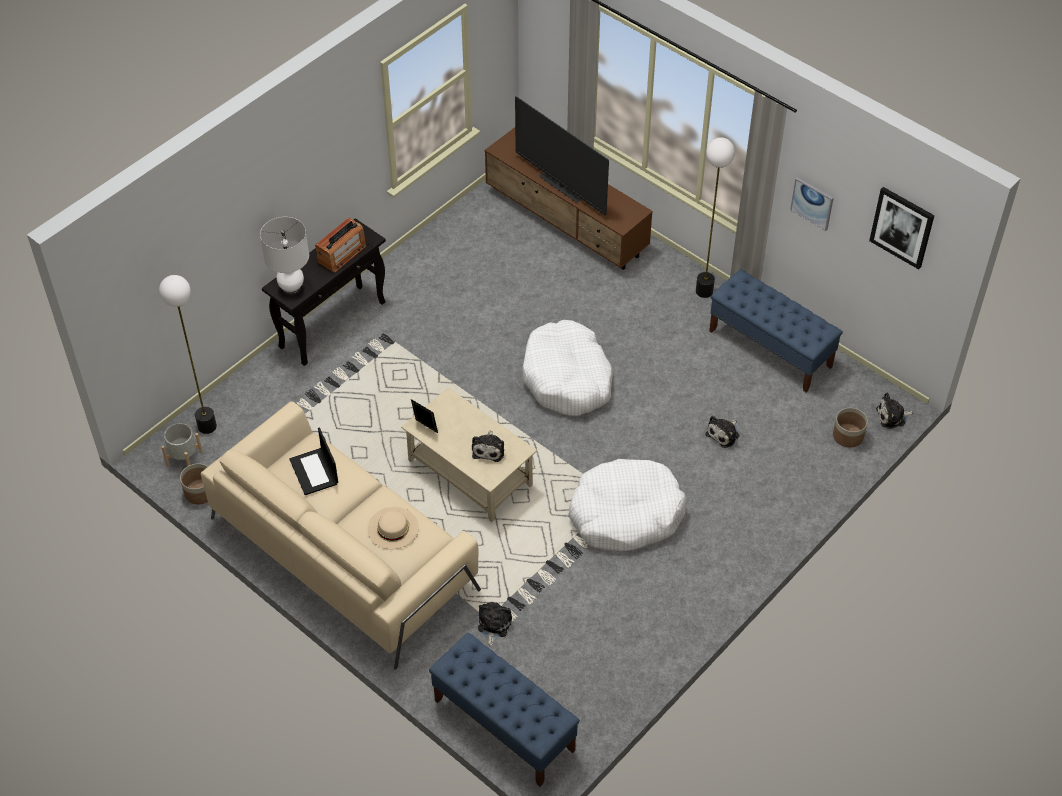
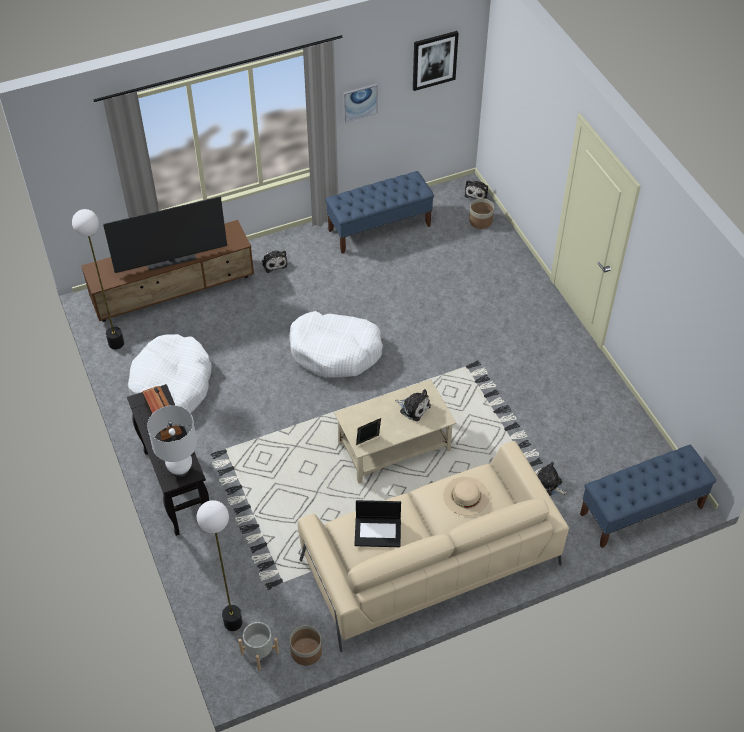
camera: 65 degrees left, 0 degrees up
white dog bed [568,459,686,551] -> white dog bed moved to [128,334,212,413]
floor lamp [696,137,735,298] -> floor lamp moved to [72,209,124,349]
plush toy [705,416,739,448] -> plush toy moved to [261,251,287,273]

